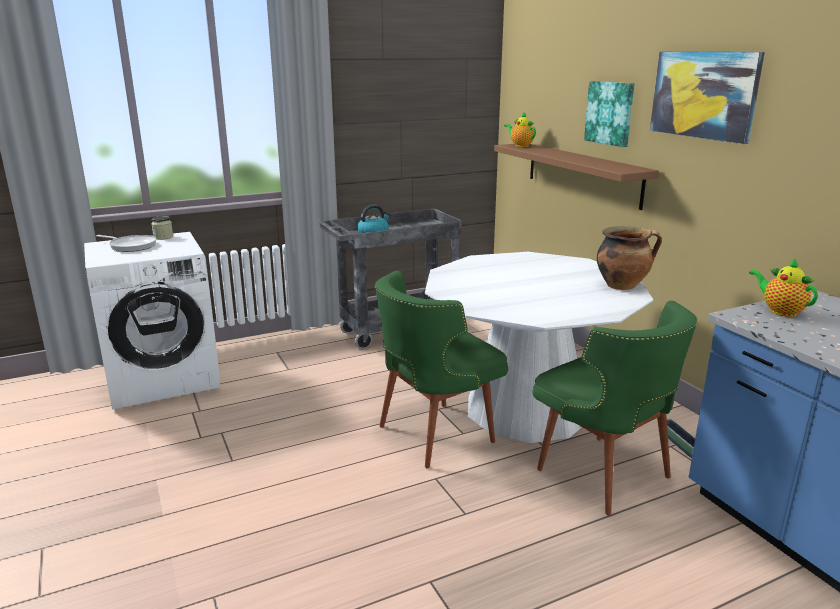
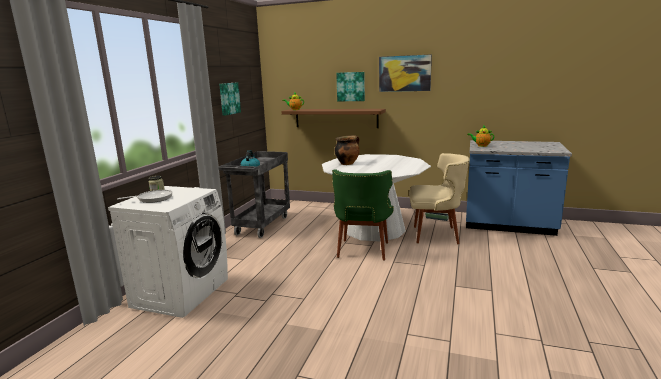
camera: 45 degrees left, 5 degrees down
green chair [532,301,697,515] -> beige chair [409,153,470,245]
cooking pot [597,226,662,290] -> cooking pot moved to [335,136,360,165]
none -> picture [219,82,241,116]

